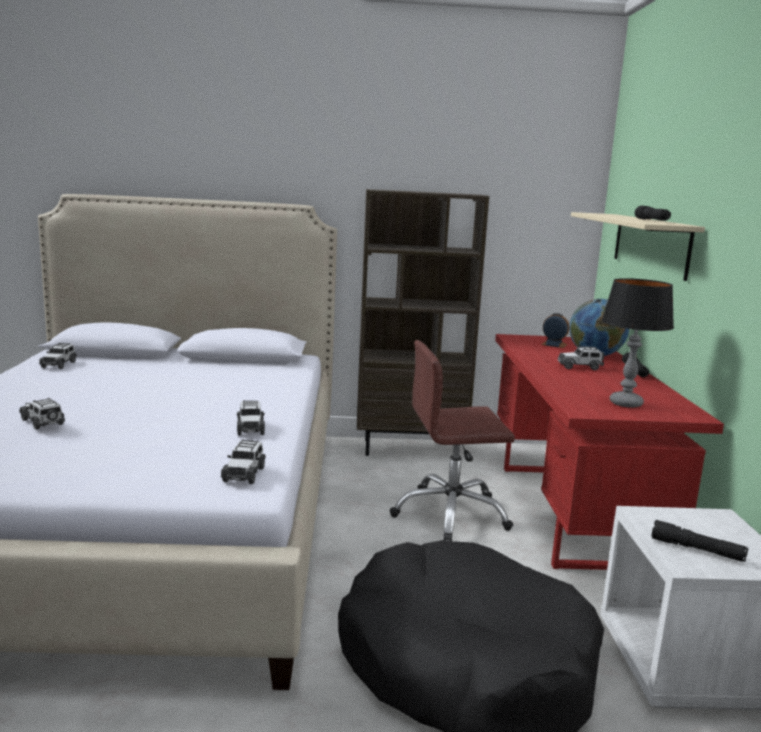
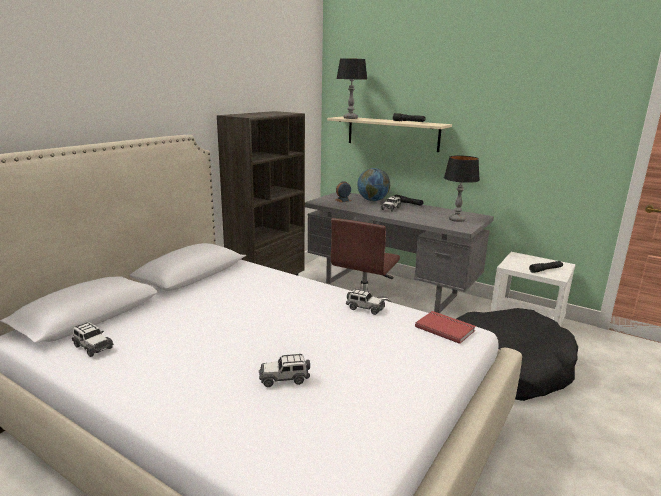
camera: 55 degrees left, 5 degrees up
toy car [221,439,265,484] -> red book [415,311,476,344]
red desk [495,334,724,570] -> grey desk [305,192,494,313]
none -> table lamp [337,58,368,119]

